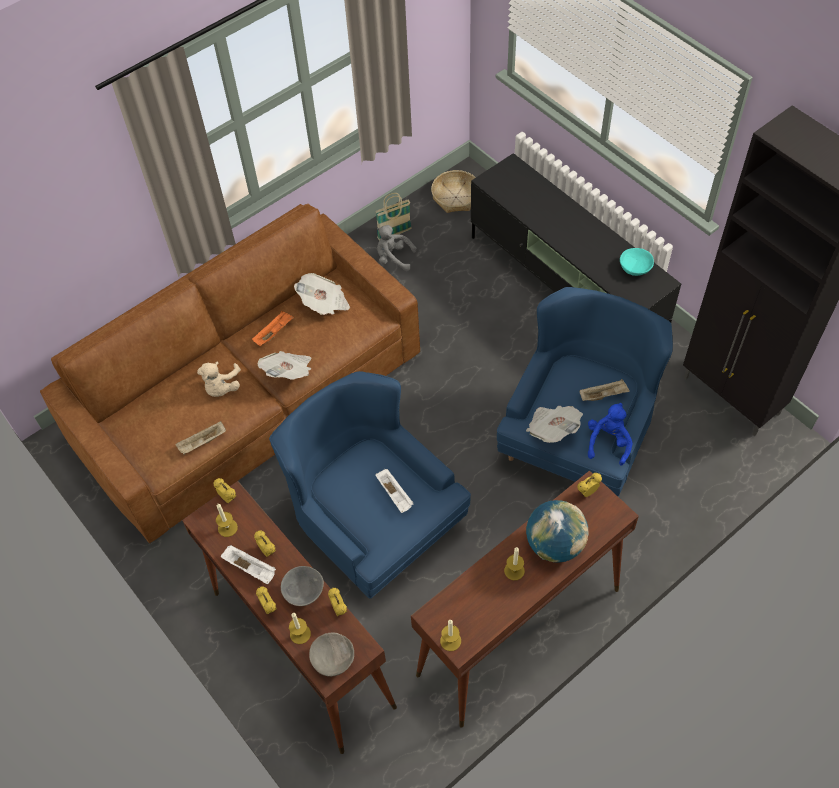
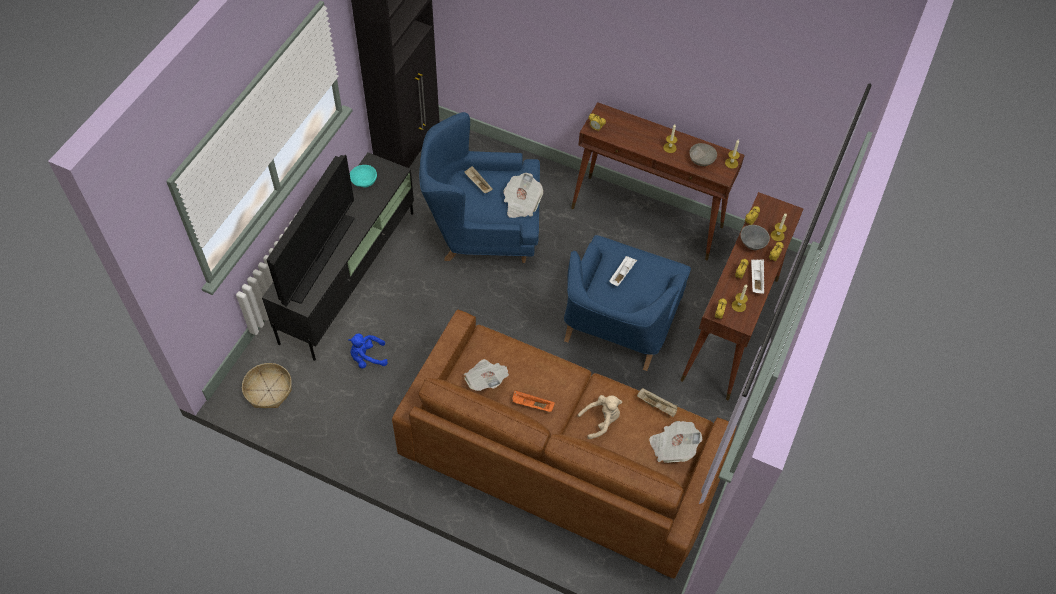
camera: 120 degrees left, 0 degrees up
newspaper [258,351,311,380] -> newspaper moved to [649,421,702,463]
grey bowl [309,633,354,677] -> grey bowl moved to [689,143,717,166]
basket [375,193,412,241] -> none
grey plush toy [377,225,417,271] -> none
globe [526,500,589,563] -> none
blue plush toy [588,403,632,466] -> blue plush toy moved to [348,333,388,369]
none -> television [266,155,355,307]

